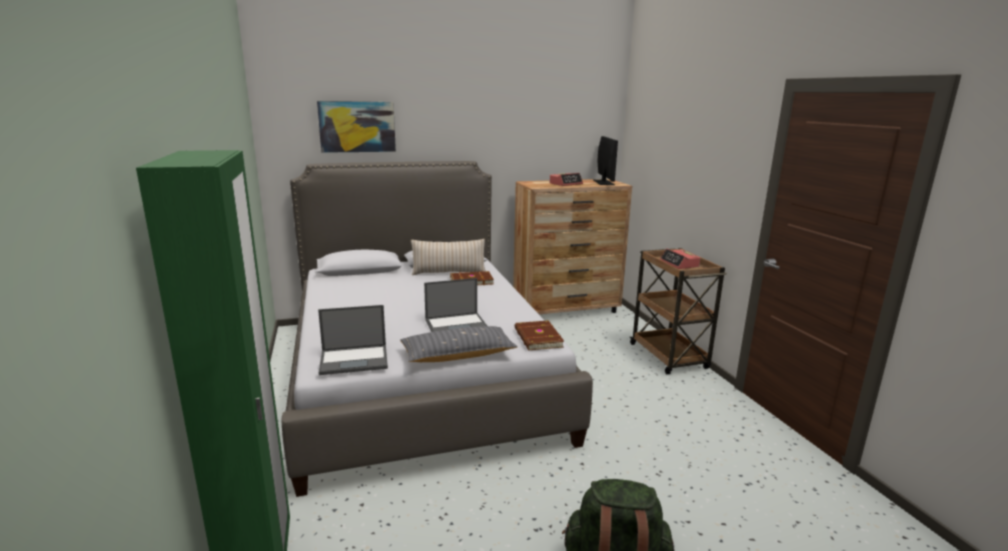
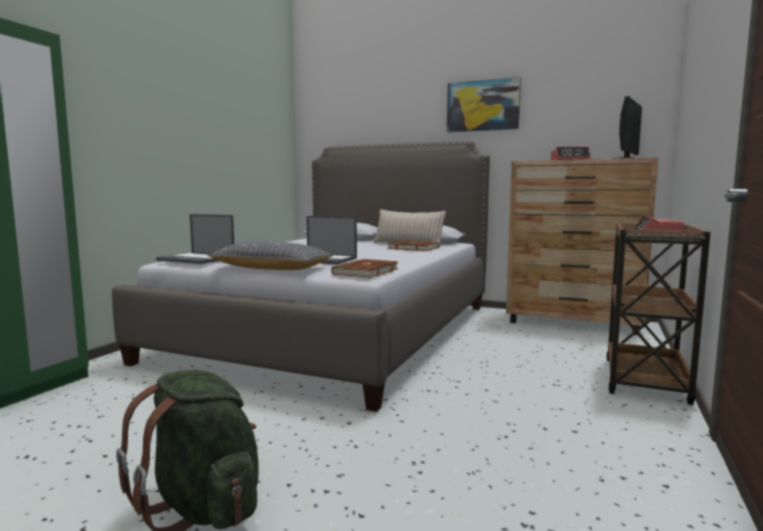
camera: 40 degrees right, 10 degrees down
picture [317,101,396,153] -> picture moved to [447,77,521,132]

